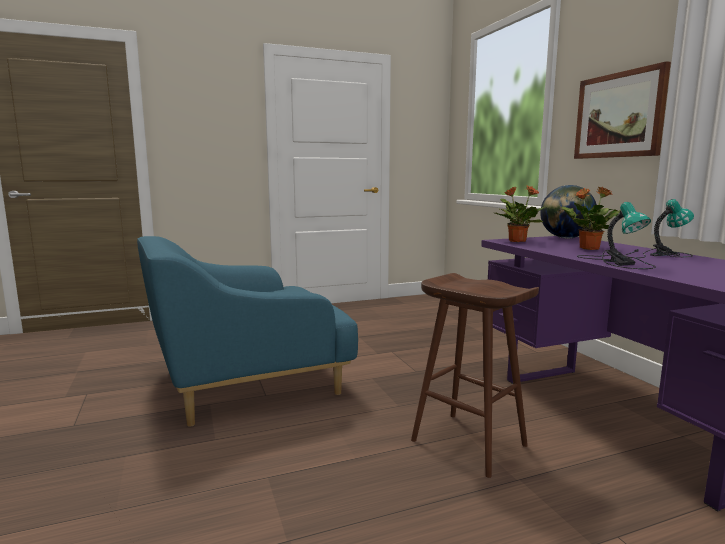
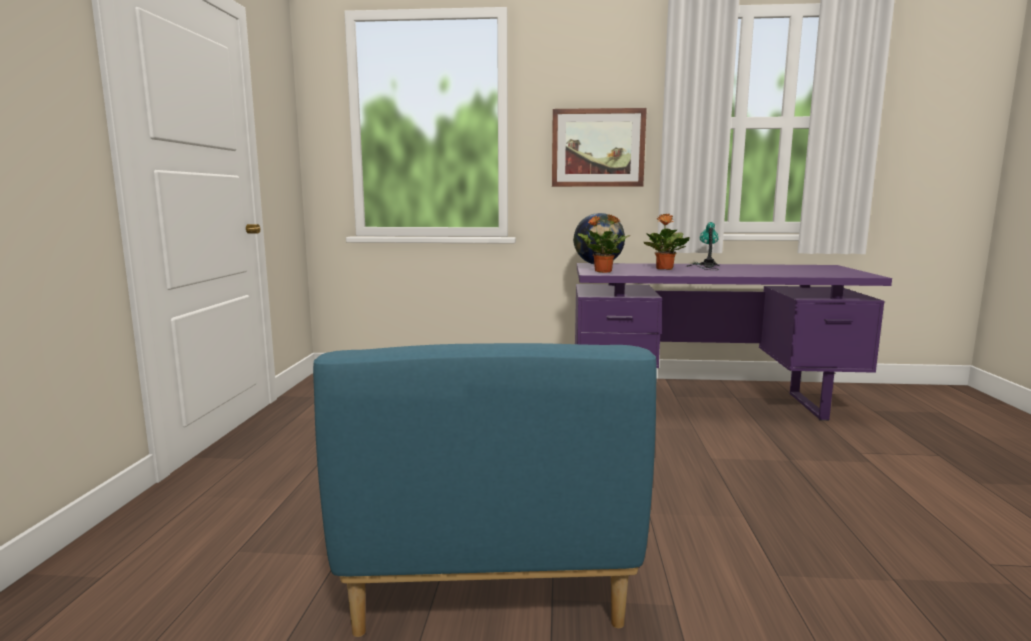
camera: 65 degrees left, 0 degrees up
brown stool [411,273,539,478] -> none
table lamp [577,202,656,269] -> none

